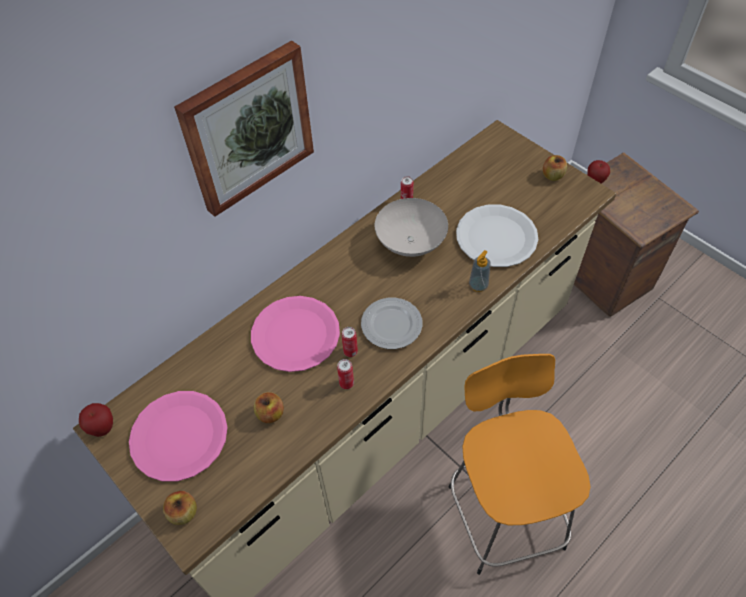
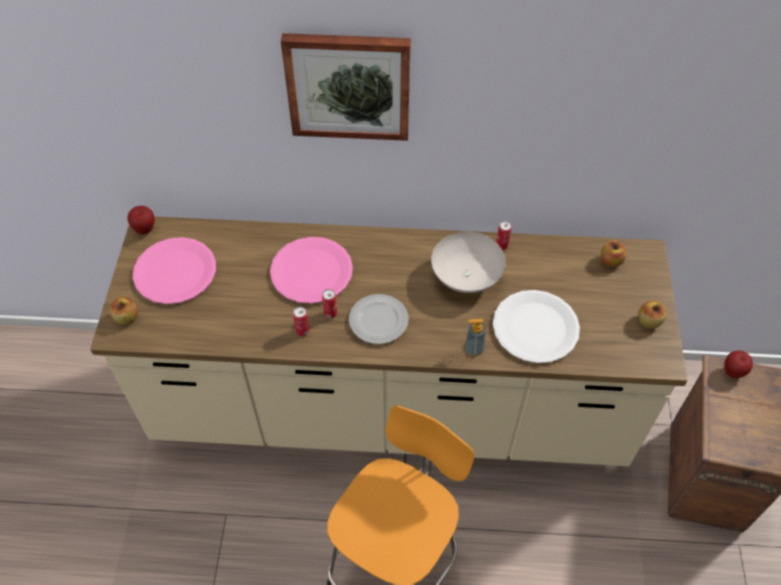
camera: 45 degrees right, 0 degrees up
apple [254,392,284,423] -> apple moved to [600,241,627,267]

